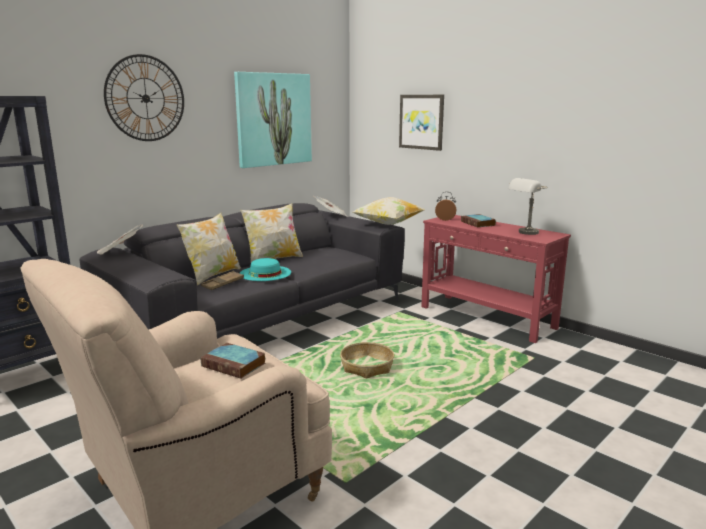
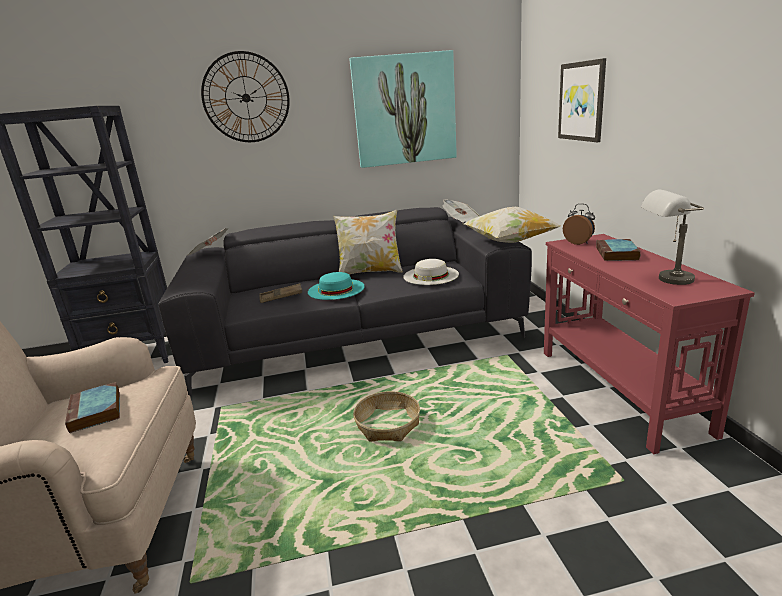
camera: 35 degrees right, 5 degrees up
pillow [176,212,241,285] -> none
none -> white hat [403,259,459,285]

